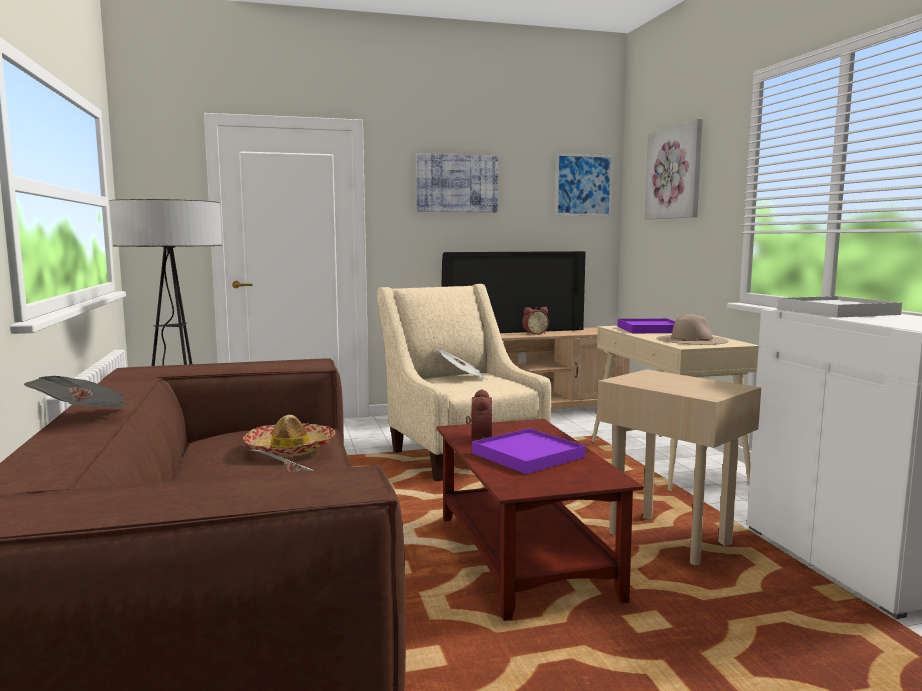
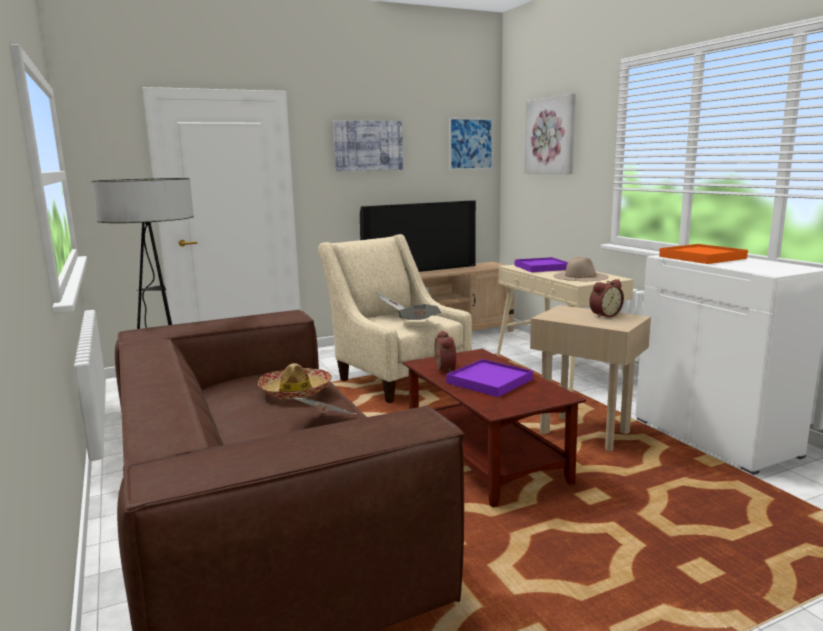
camera: 10 degrees left, 5 degrees up
newspaper [24,376,127,408] -> newspaper moved to [397,304,441,320]
alarm clock [522,307,549,335] -> alarm clock moved to [589,279,624,318]
white tray [778,296,902,318] -> orange tray [659,244,748,264]

